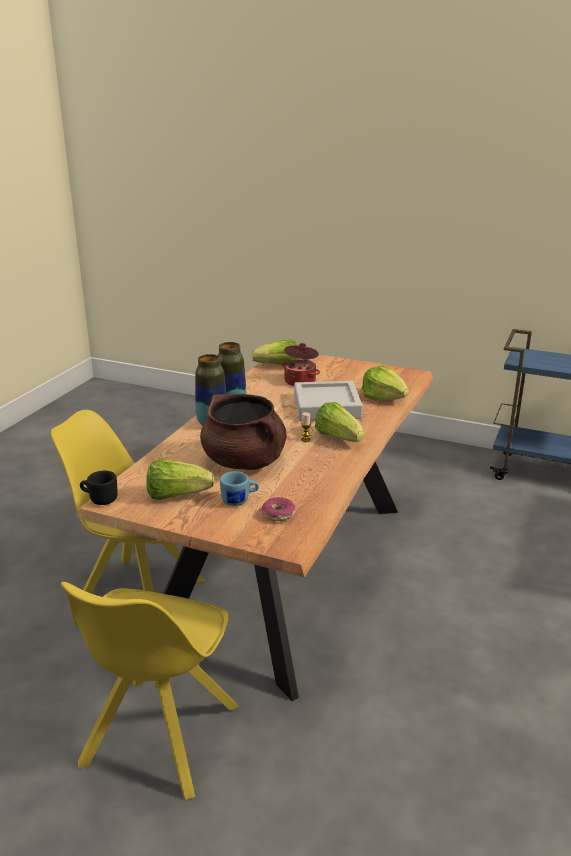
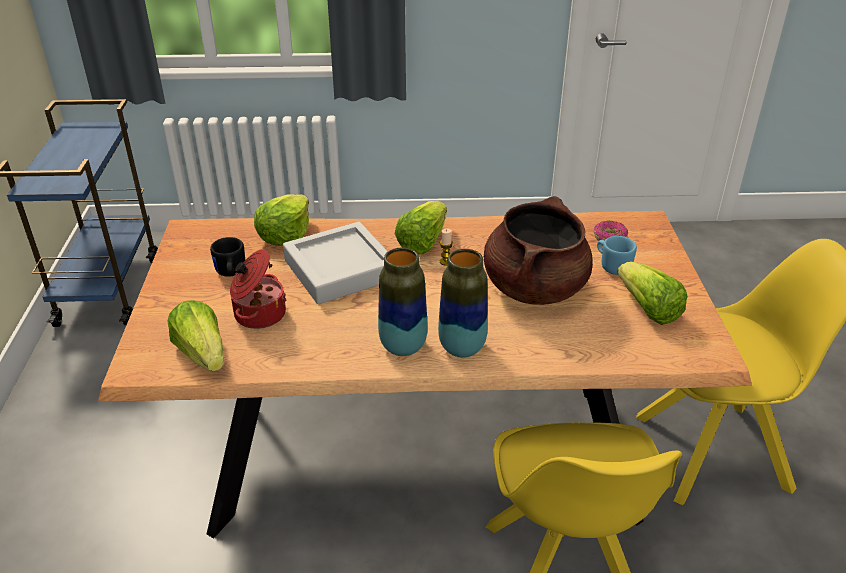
camera: 115 degrees left, 10 degrees up
black mug [80,471,118,505] -> black mug moved to [210,237,245,277]

